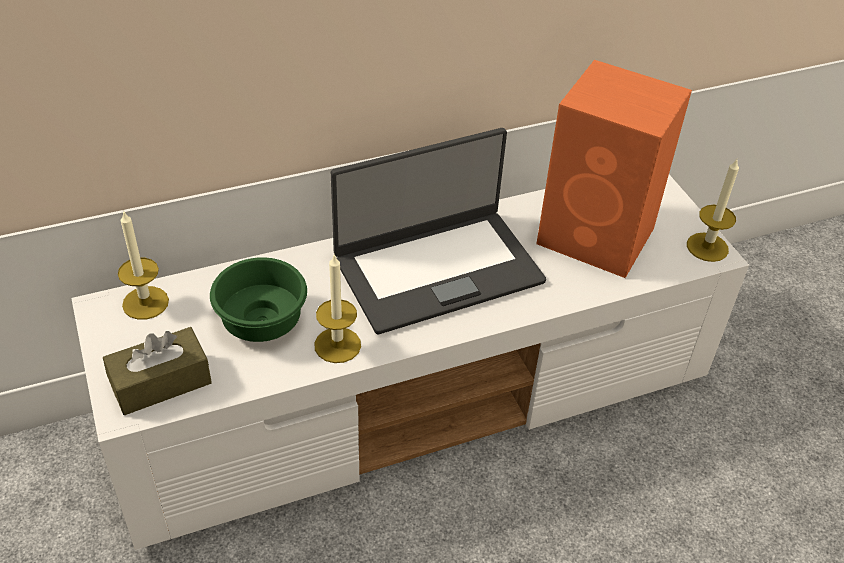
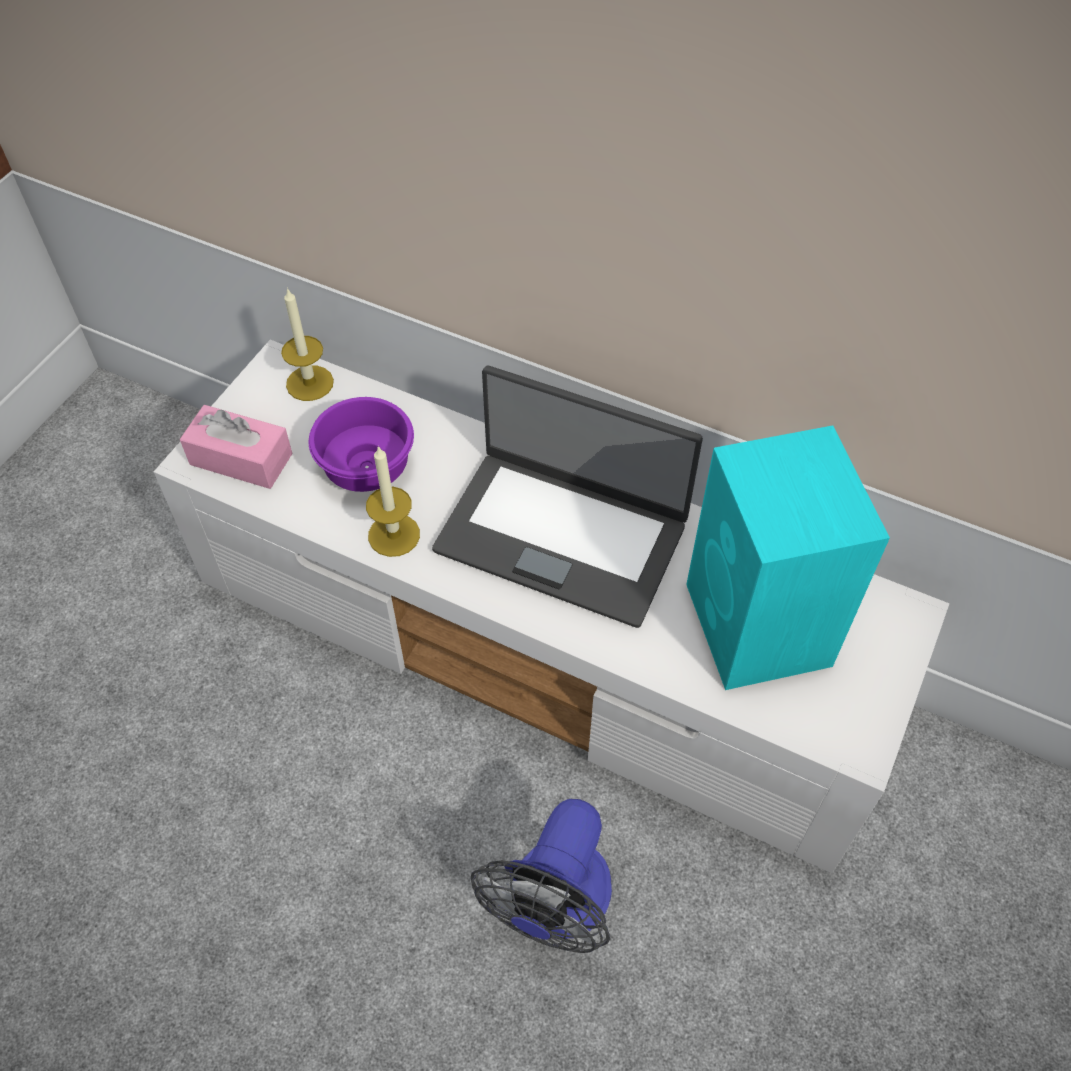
camera: 50 degrees right, 10 degrees up
brown tissue box [103,327,212,415] -> pink tissue box [180,405,293,489]
green bowl [210,257,307,342] -> purple bowl [309,397,414,492]
orange speaker [536,60,692,278] -> turquoise speaker [686,425,890,690]
candle [687,159,739,262] -> none
none -> fan [471,799,612,953]

